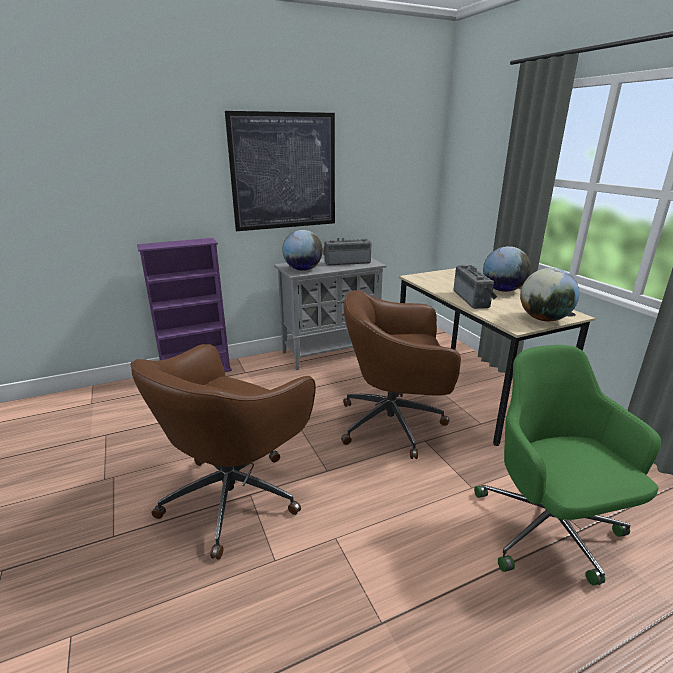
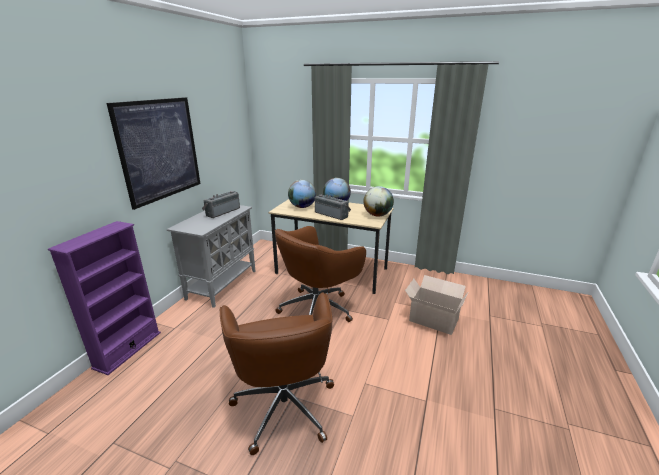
camera: 45 degrees left, 0 degrees up
globe [282,230,323,271] -> globe moved to [288,180,316,208]
green office chair [474,345,661,585] -> cardboard box [405,275,469,335]

